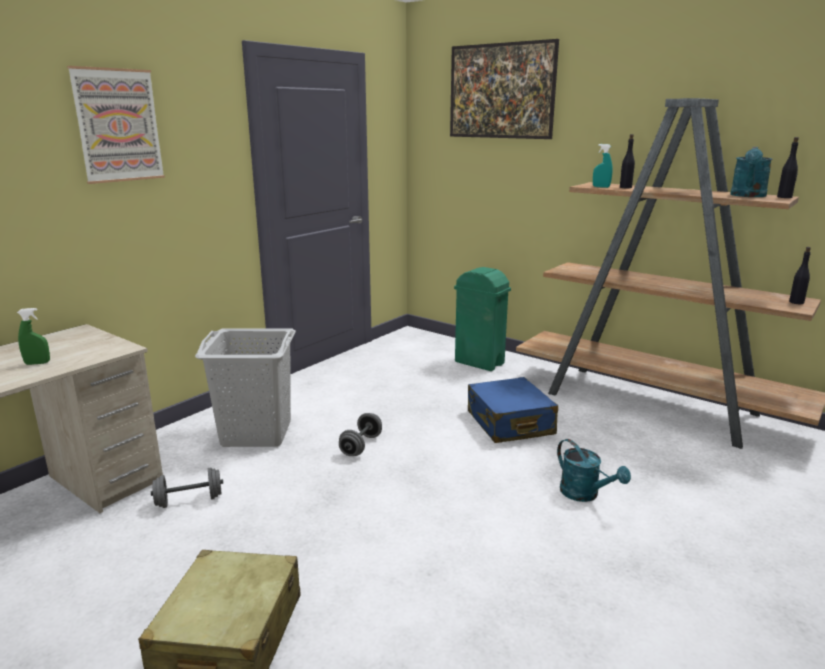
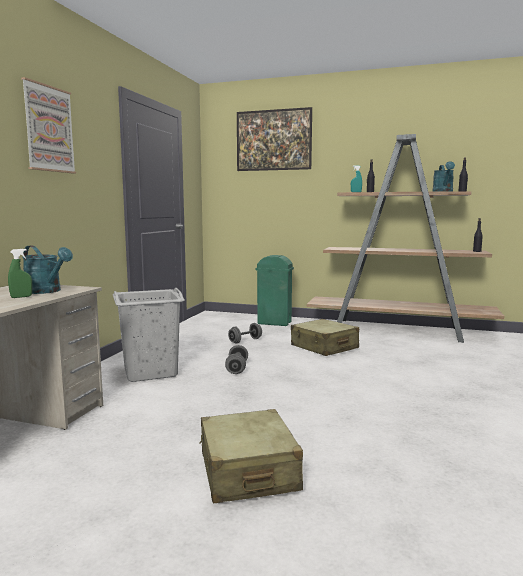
camera: 20 degrees left, 10 degrees down
grey dumbbell [151,467,223,508] -> grey dumbbell moved to [228,323,262,344]
blue suitcase [468,377,558,443] -> beige suitcase [291,319,359,356]
turquoise watering can [557,439,631,502] -> turquoise watering can moved to [23,245,73,294]

